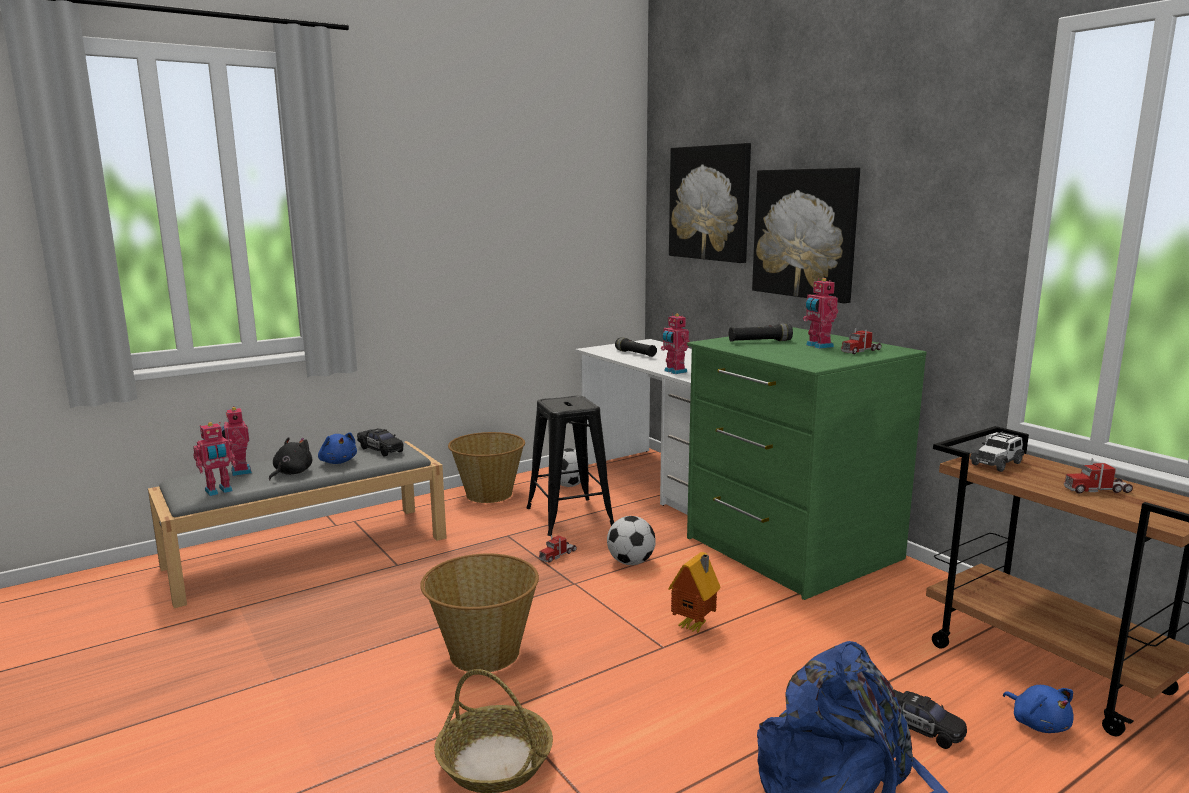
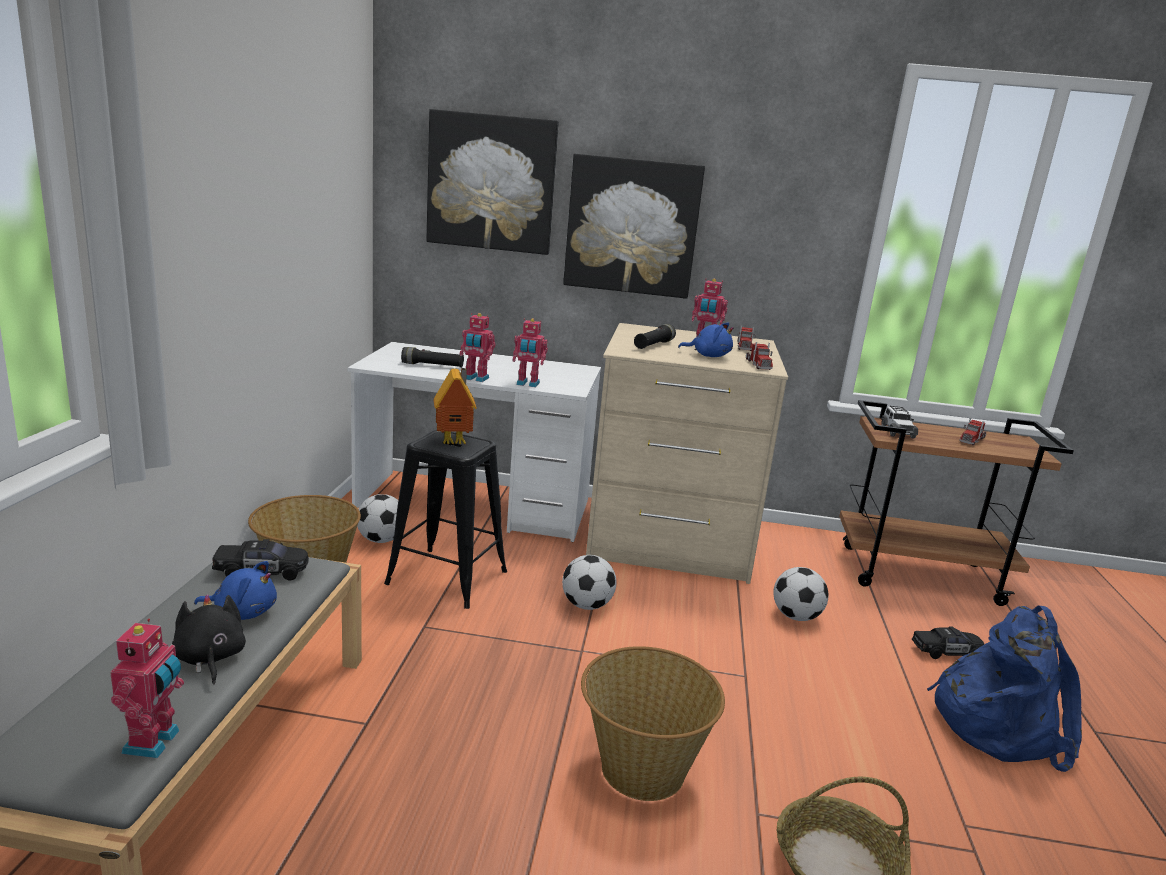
camera: 50 degrees left, 5 degrees up
toy robot [221,406,252,476] -> toy robot moved to [460,313,496,382]
toy truck [539,535,577,563] -> toy truck moved to [746,342,773,370]
toy house [668,552,721,633] -> toy house moved to [434,368,477,445]
green dresser [687,327,927,600] -> beige dresser [586,323,788,584]
blue plush toy [1003,685,1074,733] -> blue plush toy moved to [678,323,734,357]
none -> football [773,567,828,621]

